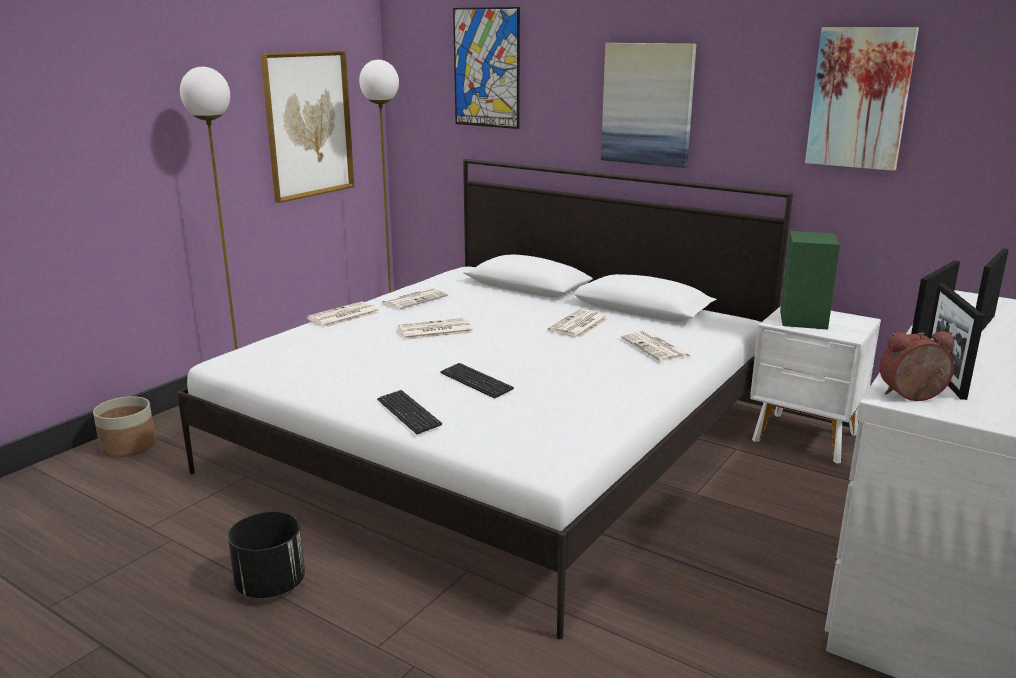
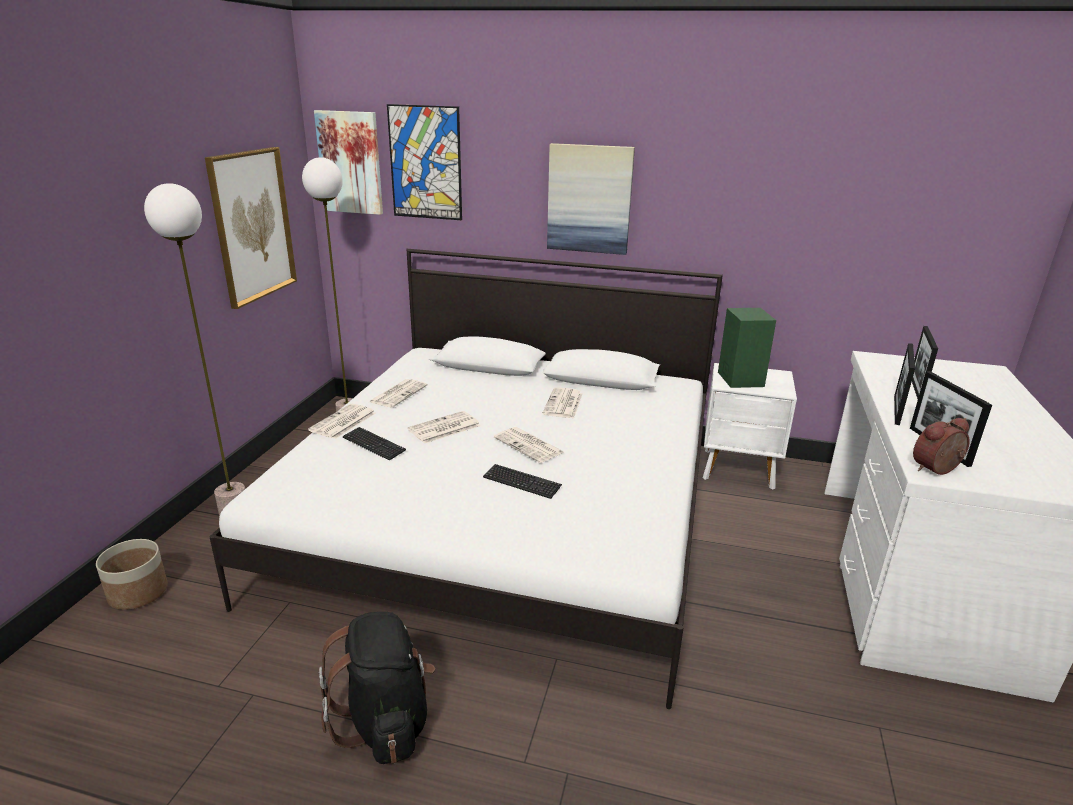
camera: 20 degrees left, 5 degrees up
black planter [228,511,305,598] -> black backpack [319,612,435,764]
keyboard [377,390,442,434] -> keyboard moved to [343,427,406,460]
newspaper [621,331,691,362] -> newspaper moved to [494,427,564,463]
picture [805,27,919,171] -> picture moved to [314,110,383,215]

